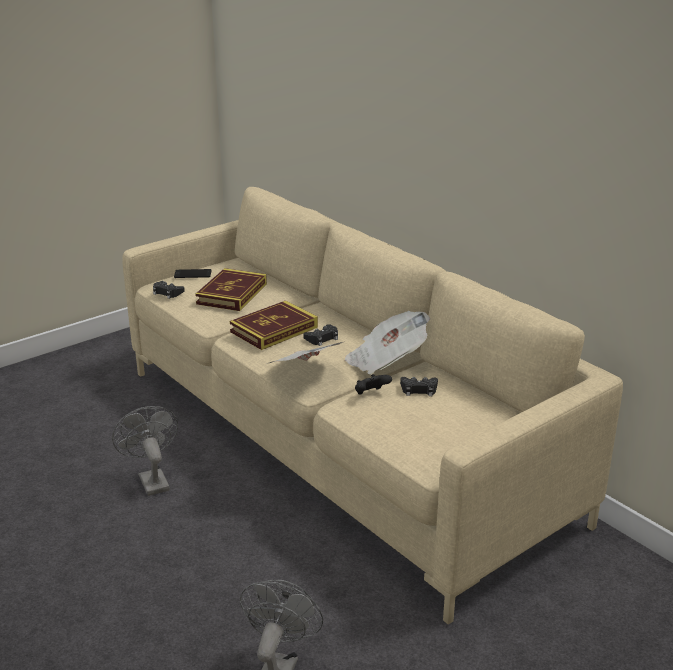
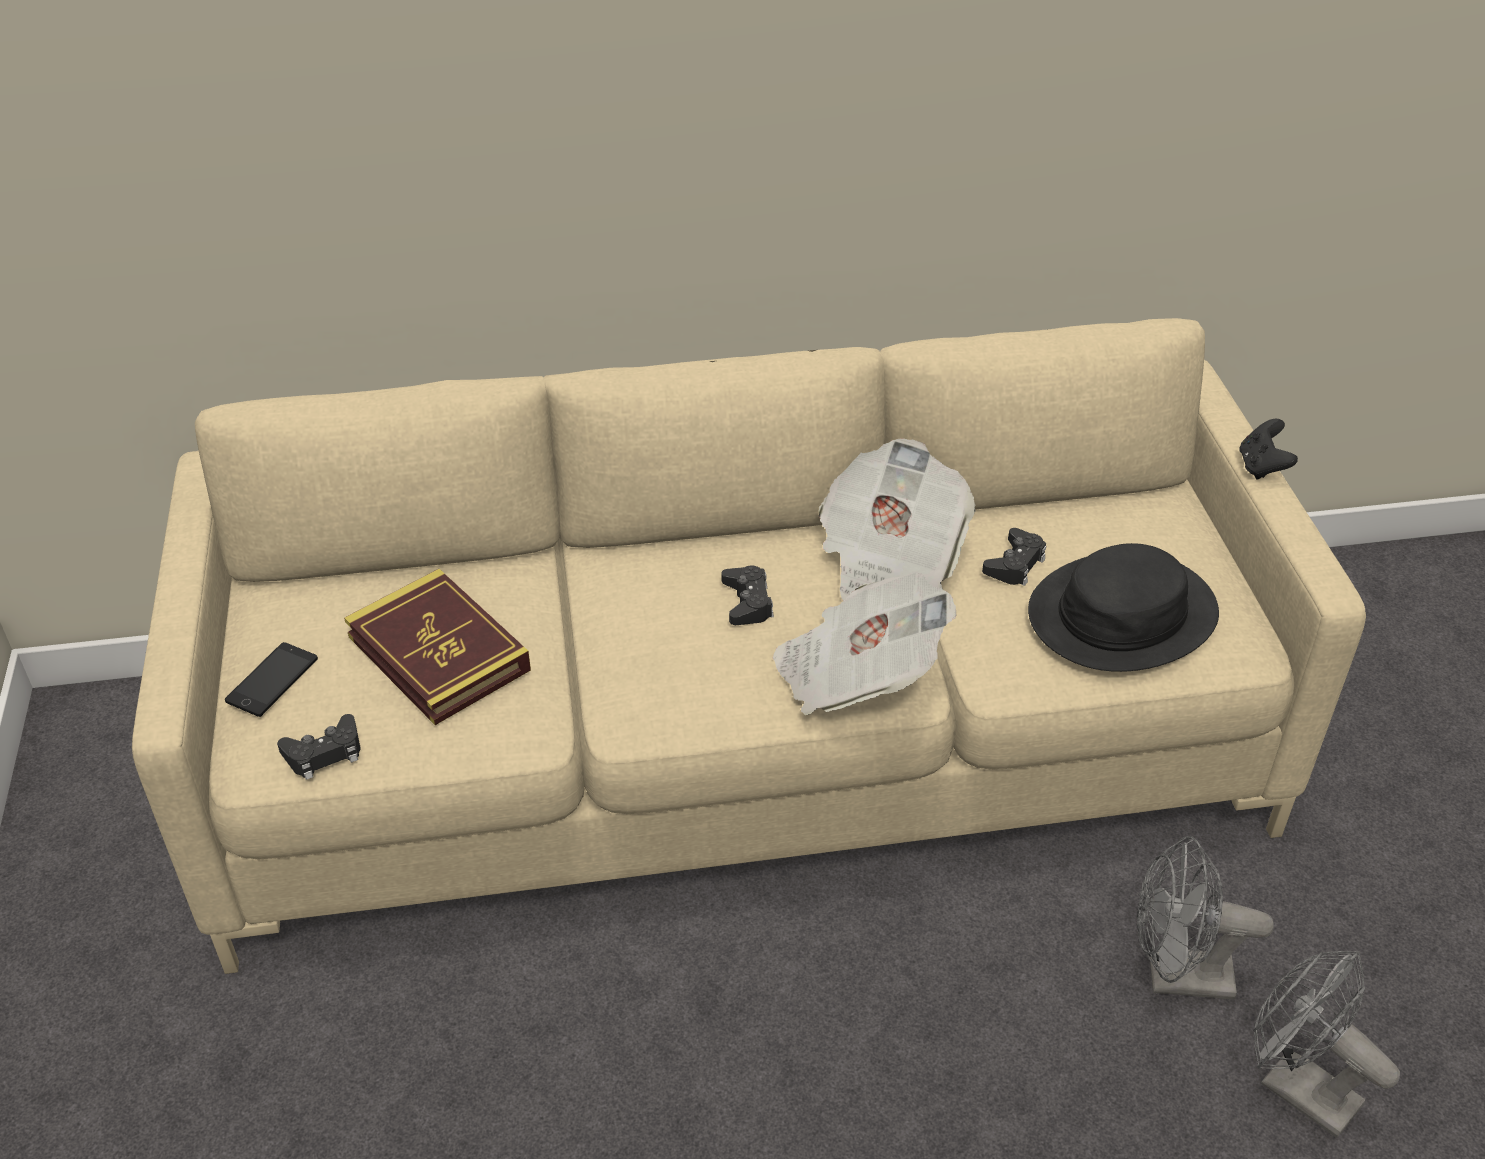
camera: 60 degrees left, 15 degrees up
grey fan [112,406,178,496] -> grey fan moved to [1137,836,1274,1000]
book [230,301,318,350] -> none
black game controller [355,374,392,394] -> black game controller moved to [1239,419,1298,479]
none -> black hat [1028,543,1219,672]

